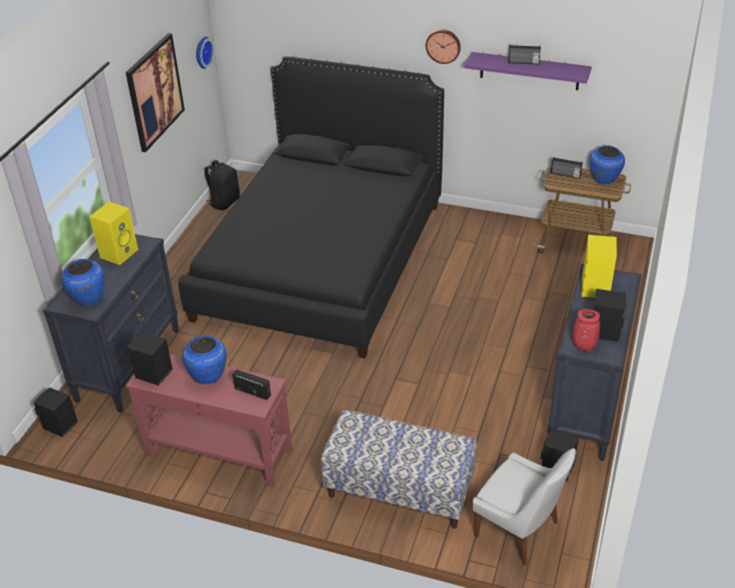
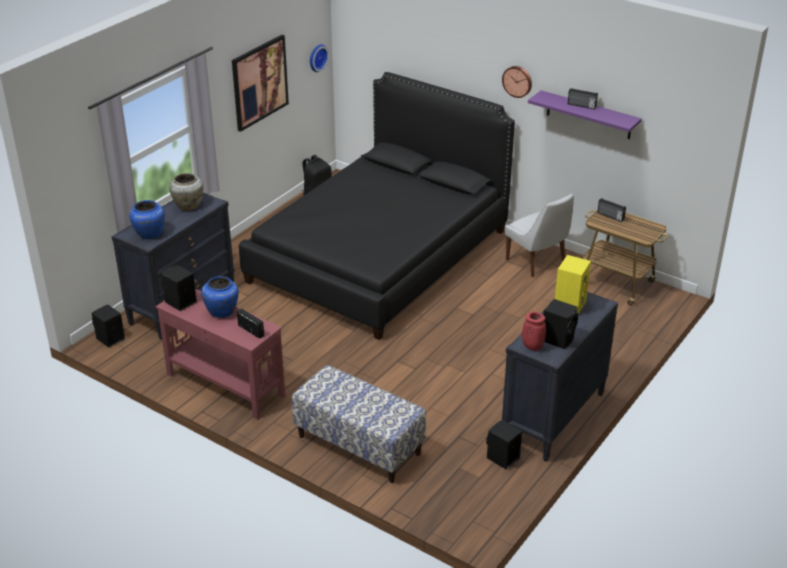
camera: 15 degrees right, 5 degrees down
yellow speaker [89,202,138,265] -> beige vase [169,173,203,211]
white chair [473,448,576,566] -> white chair moved to [505,194,574,277]
blue vase [590,145,625,184] -> none

